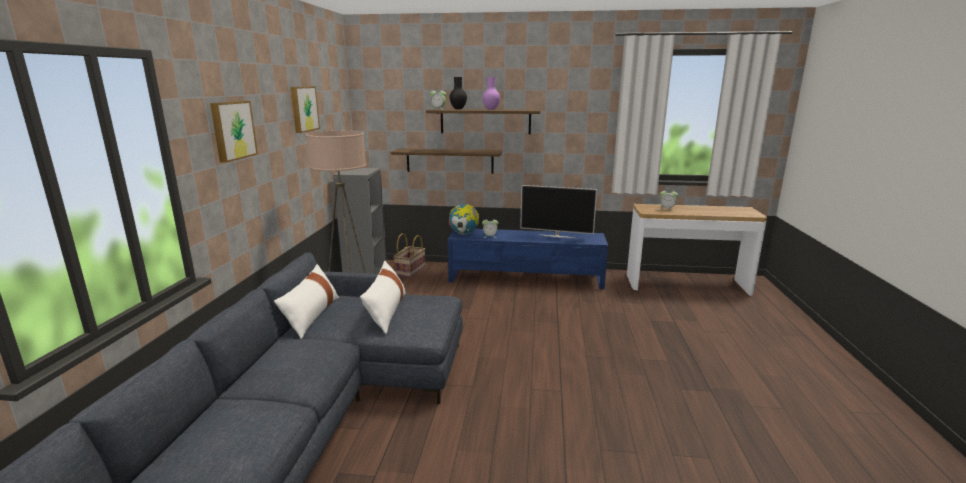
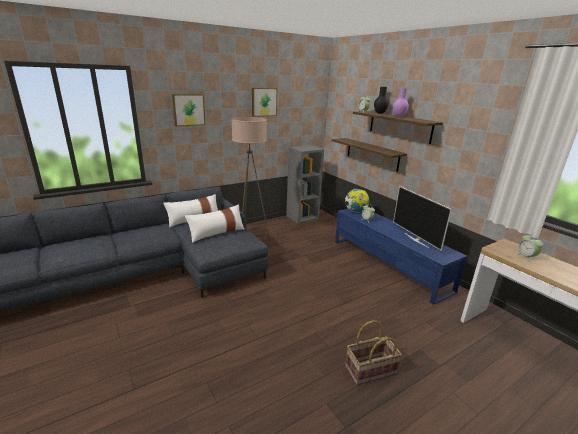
camera: 50 degrees right, 5 degrees up
basket [393,233,425,277] -> basket moved to [345,320,402,385]

